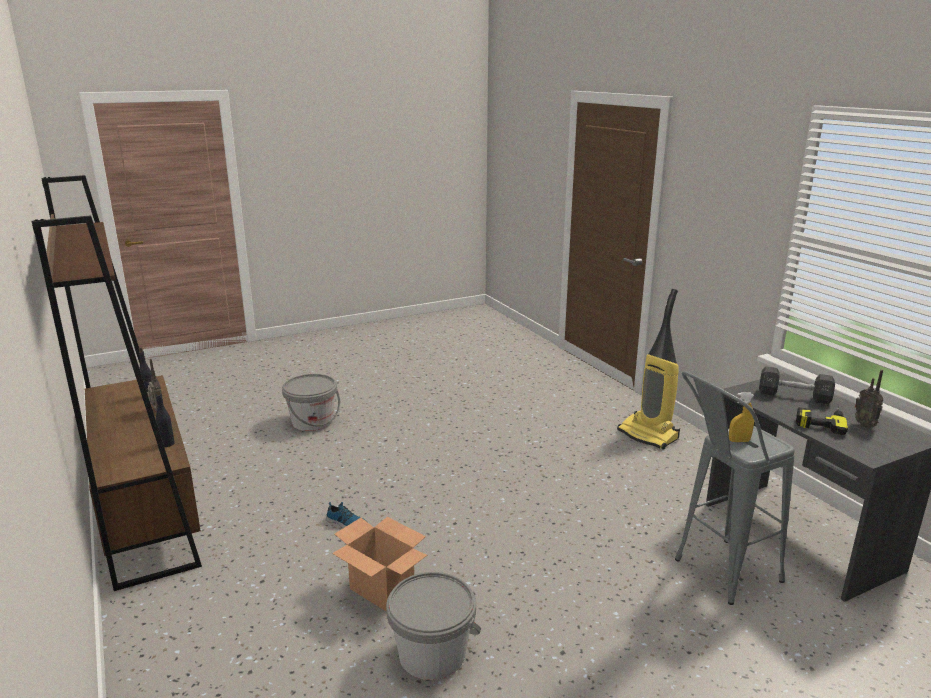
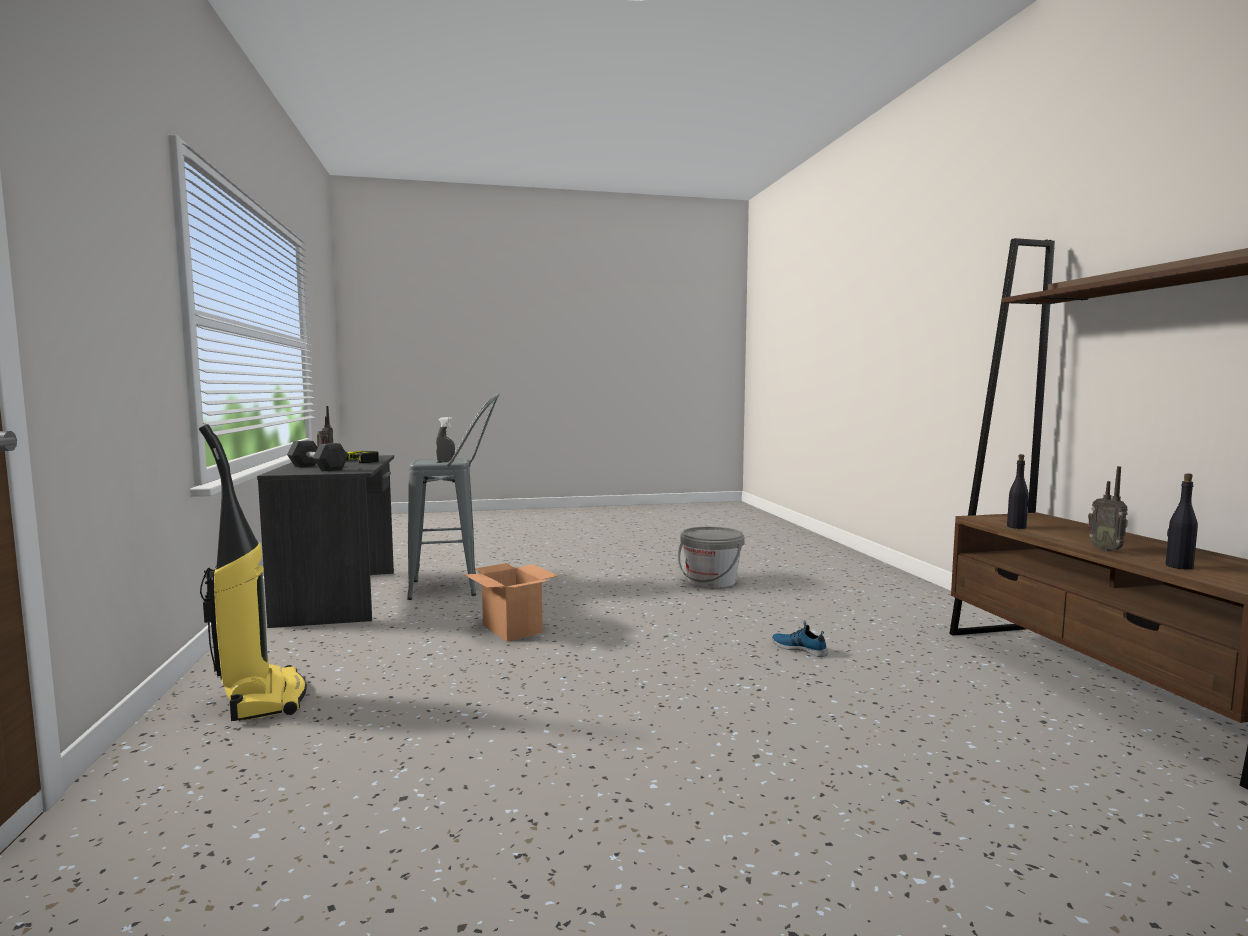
camera: 165 degrees left, 15 degrees down
grey bucket [282,374,340,431] -> none
cardboard box [332,517,427,612] -> cardboard box moved to [464,563,558,641]
yellow spray bottle [729,393,754,442] -> grey spray bottle [436,417,455,462]

